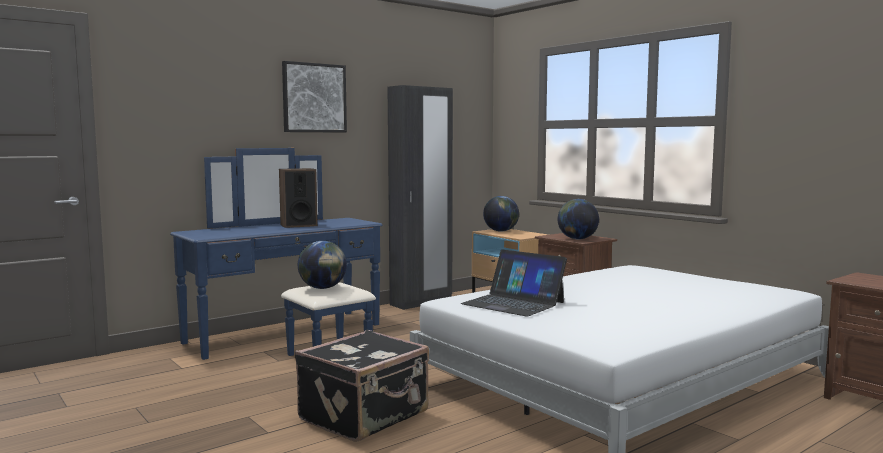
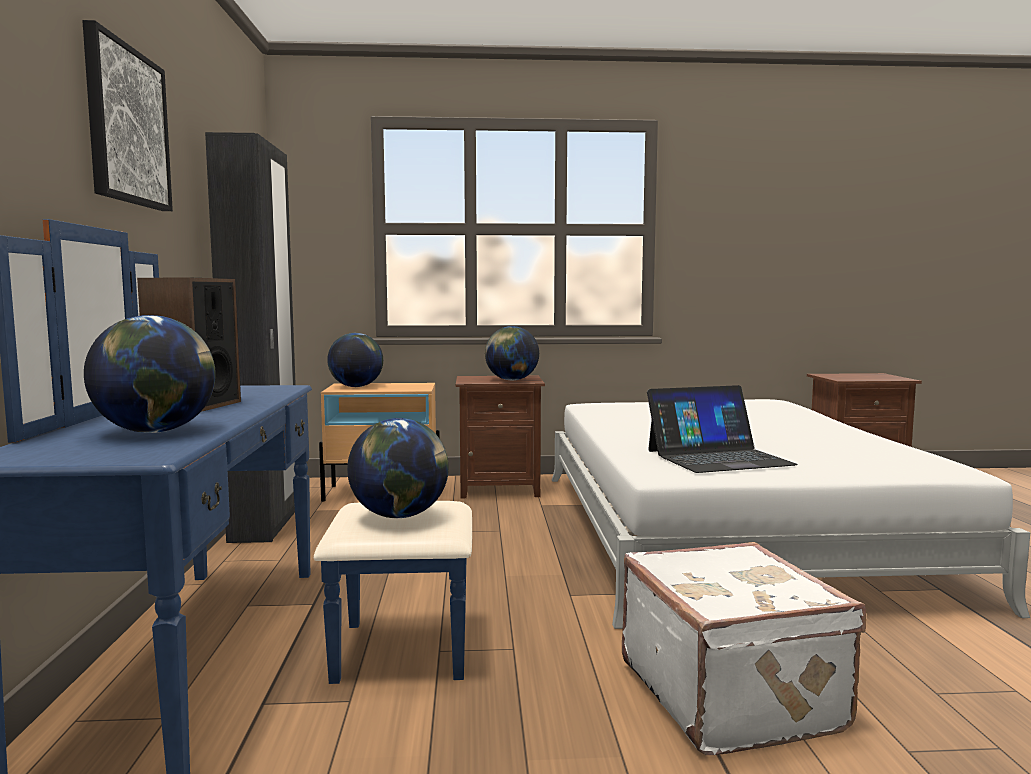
camera: 55 degrees left, 0 degrees up
black suitcase [295,330,429,442] -> white suitcase [622,542,866,755]
none -> globe [84,315,216,433]

